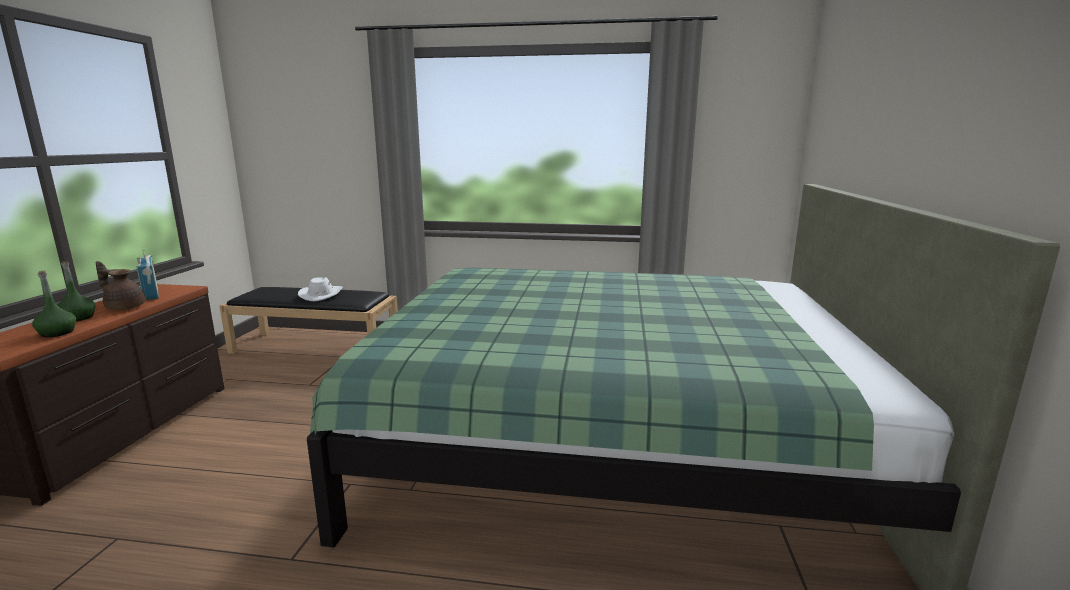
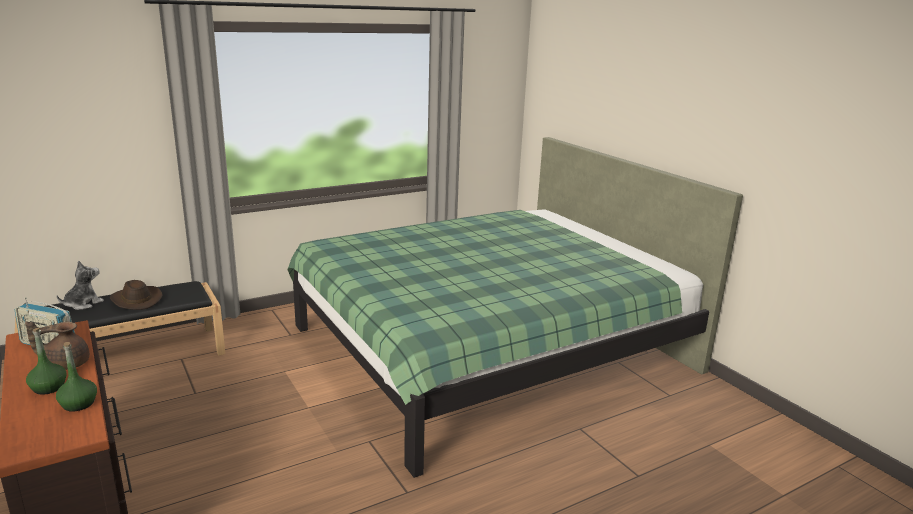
camera: 40 degrees left, 5 degrees up
white hat [298,277,343,301] -> brown hat [109,280,163,310]
none -> plush toy [57,260,104,310]

